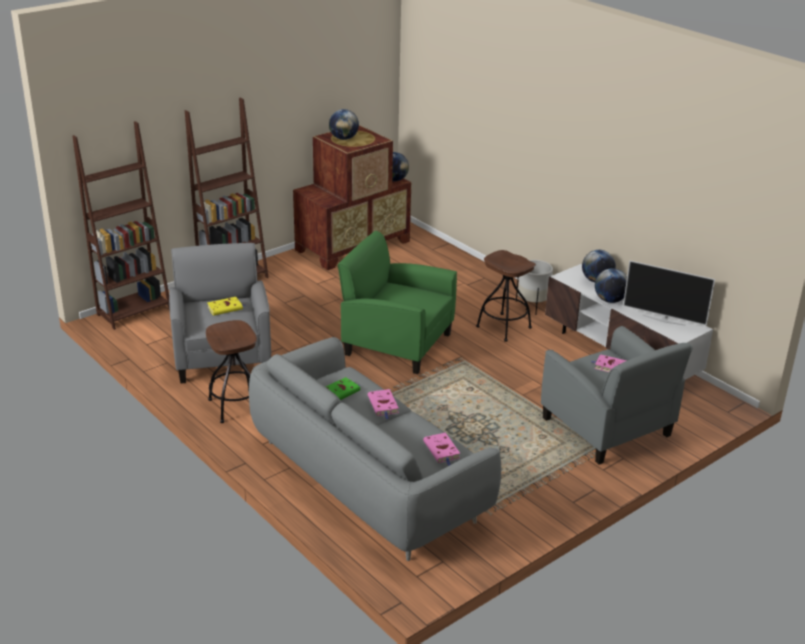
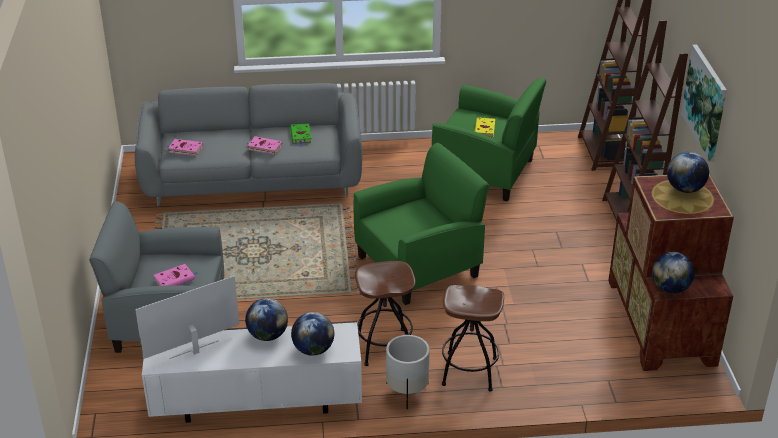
camera: 125 degrees right, 5 degrees up
grey armchair [169,243,271,383] -> green armchair [432,78,546,202]
brown stool [206,320,257,423] -> brown stool moved to [442,285,504,391]
none -> picture [681,45,727,162]

